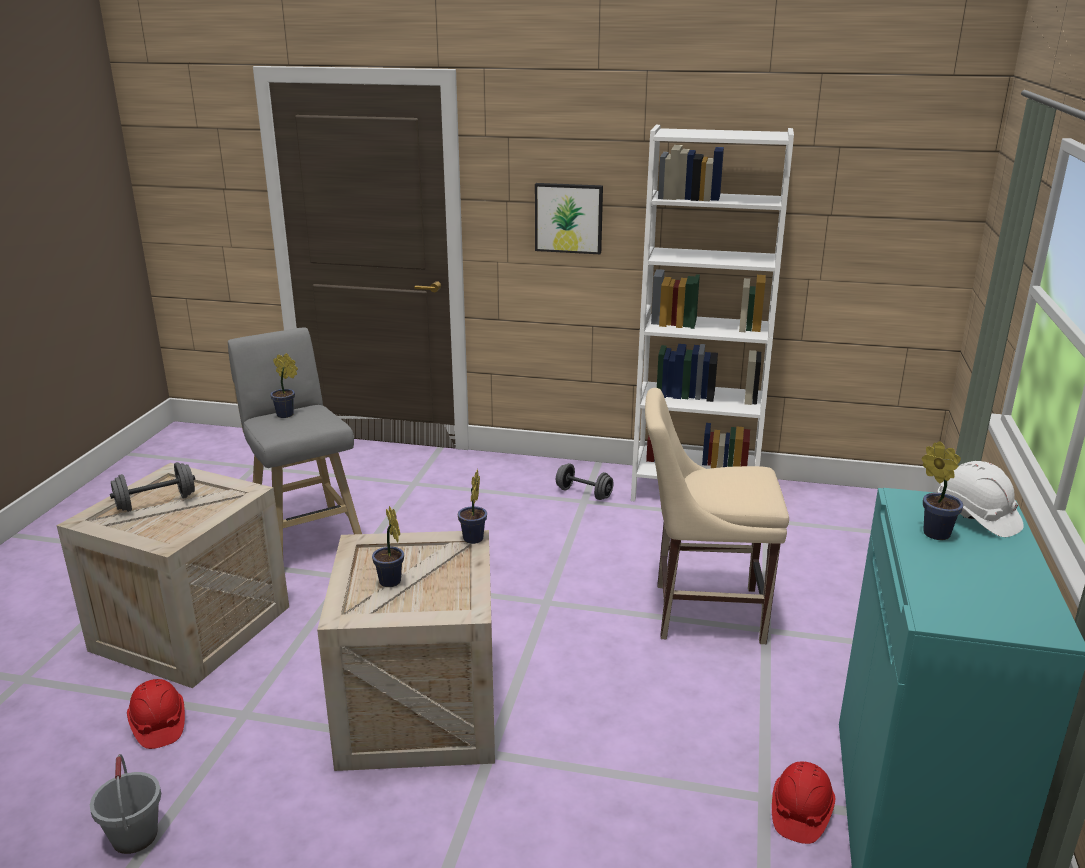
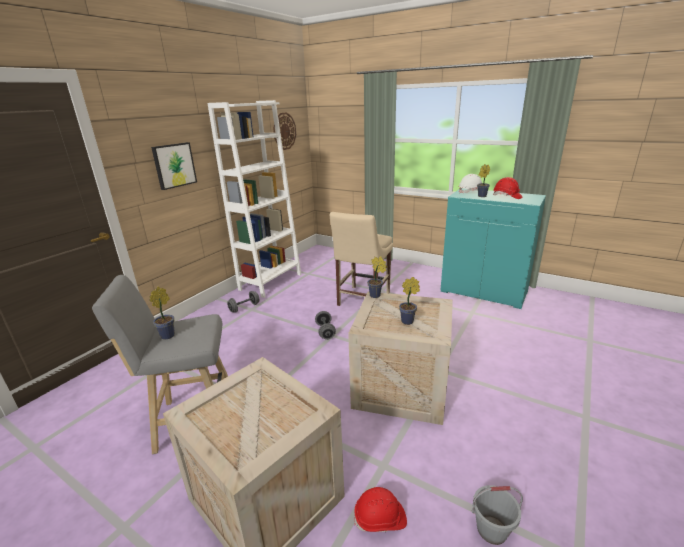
camera: 70 degrees left, 0 degrees up
grey dumbbell [110,462,195,512] -> grey dumbbell moved to [315,311,336,340]
red hard hat [772,762,835,844] -> red hard hat moved to [493,177,522,199]
none -> wall clock [273,112,296,150]

